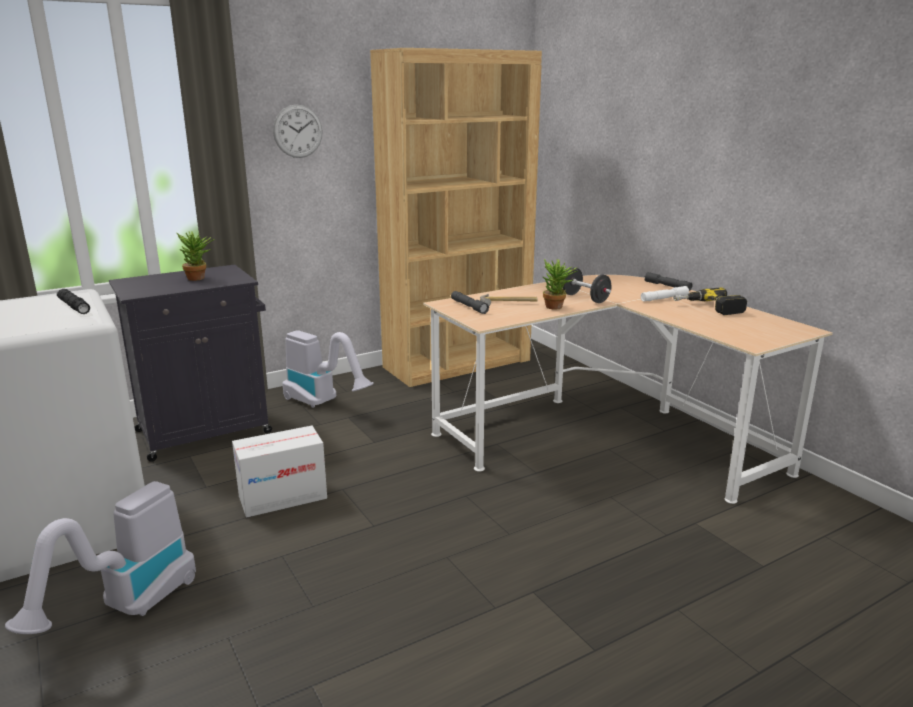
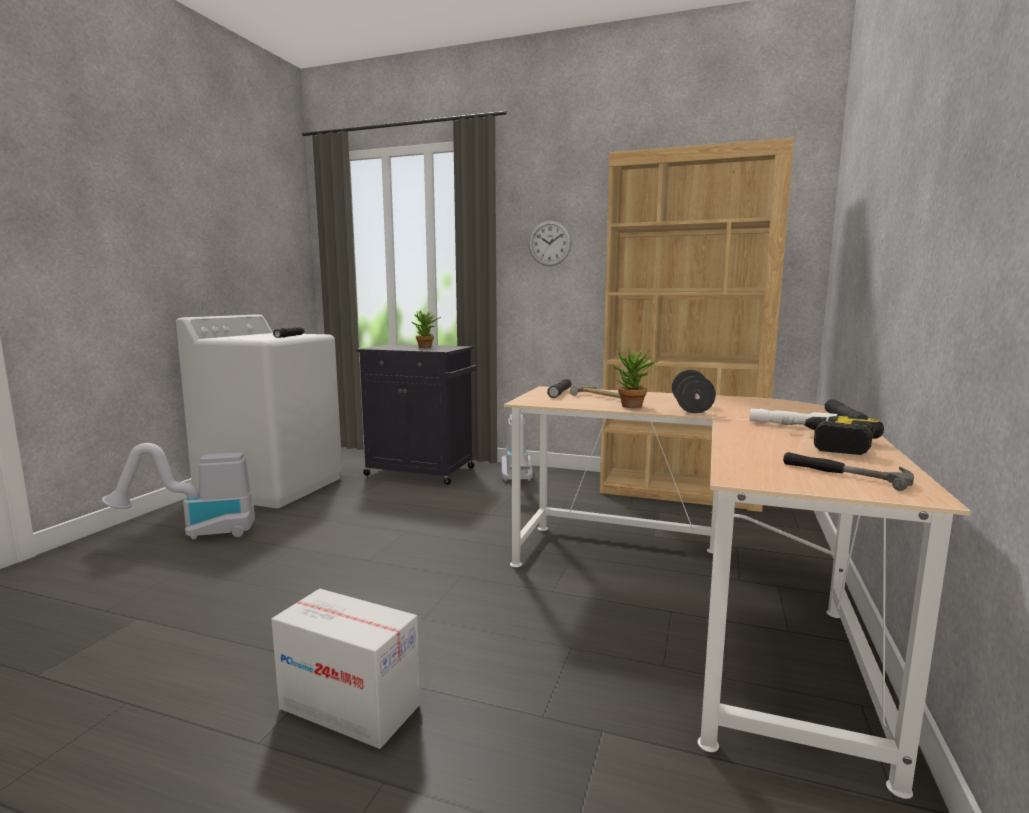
camera: 50 degrees right, 10 degrees down
cardboard box [232,426,327,518] -> cardboard box moved to [271,589,420,749]
none -> hammer [783,452,914,491]

